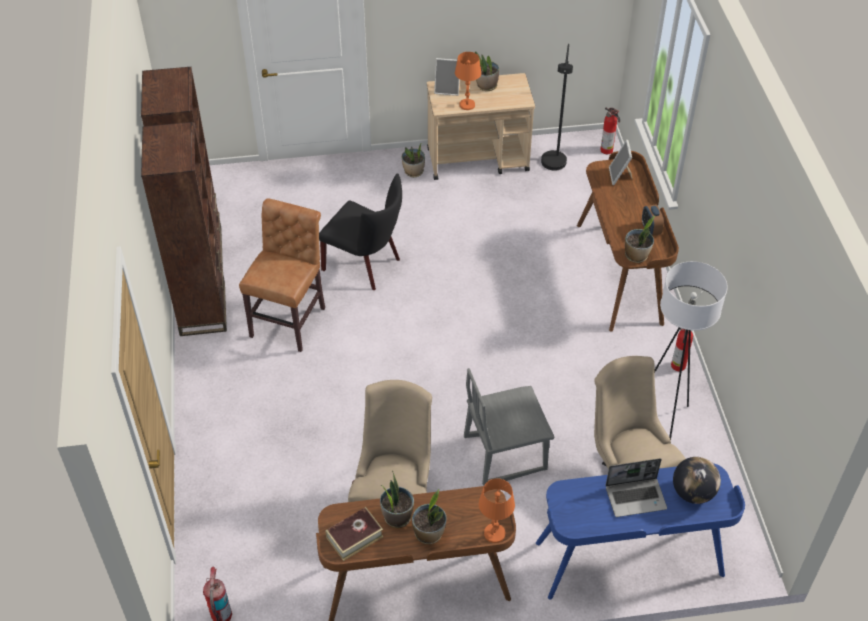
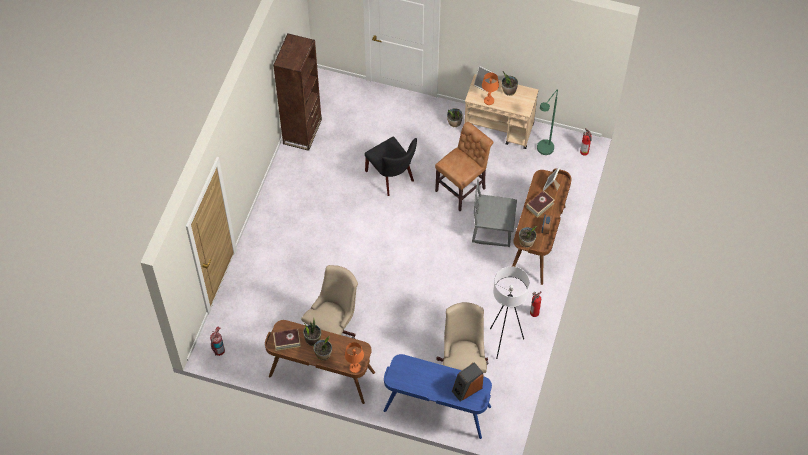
camera: 25 degrees right, 10 degrees up
brown bookcase [141,122,227,336] -> none
brown chair [239,198,325,352] -> brown chair moved to [435,122,493,211]
grey chair [464,368,555,486] -> grey chair moved to [472,179,517,247]
black floor lamp [541,44,573,171] -> green floor lamp [537,90,558,155]
laptop [606,458,667,517] -> none
globe [673,457,721,504] -> speaker [452,362,484,402]
none -> book [526,190,555,218]

